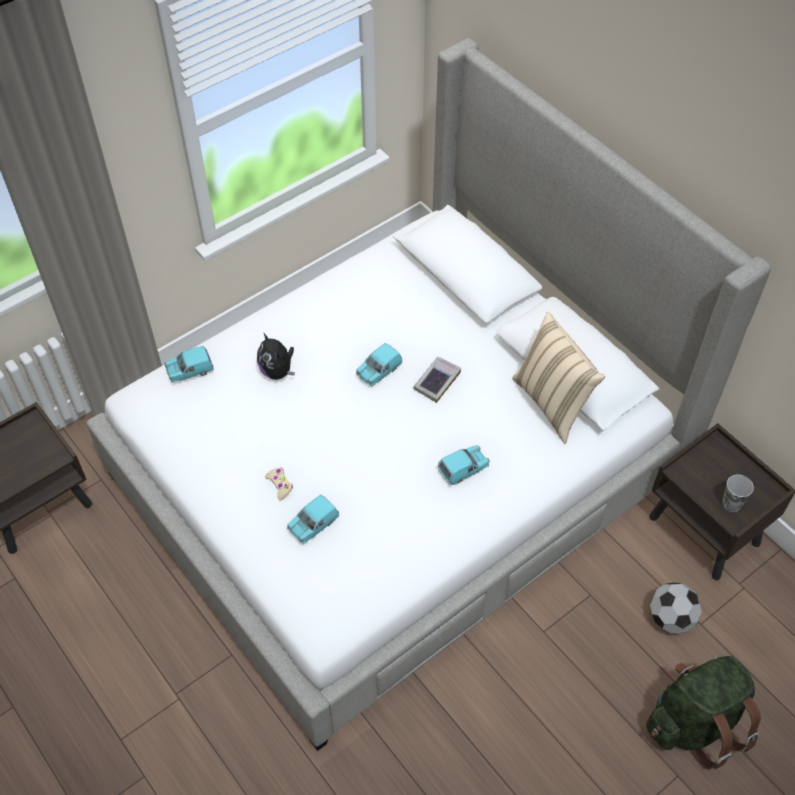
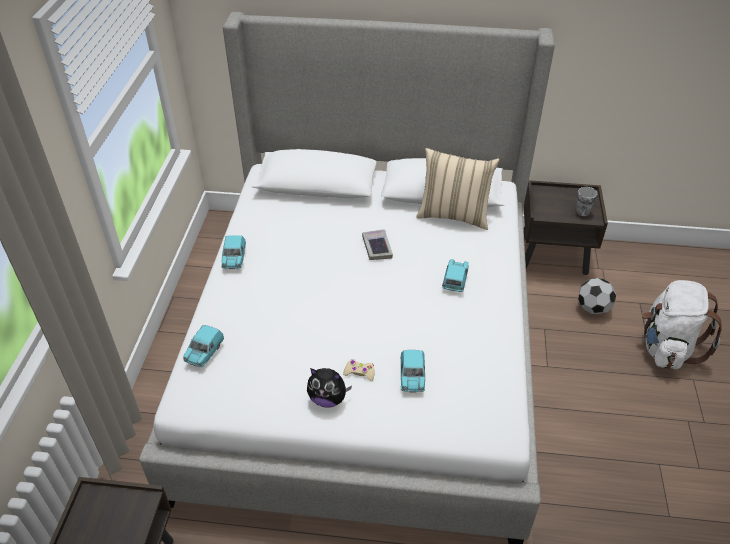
camera: 45 degrees left, 10 degrees down
plush toy [257,332,295,380] -> plush toy moved to [307,368,352,408]
turquoise toy car [356,343,402,386] -> turquoise toy car moved to [221,235,246,269]
green backpack [646,656,761,769] -> white backpack [642,280,721,369]

